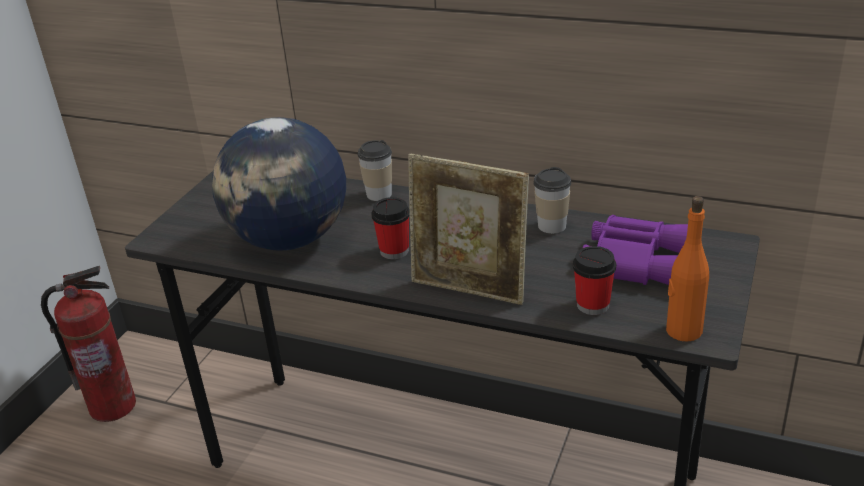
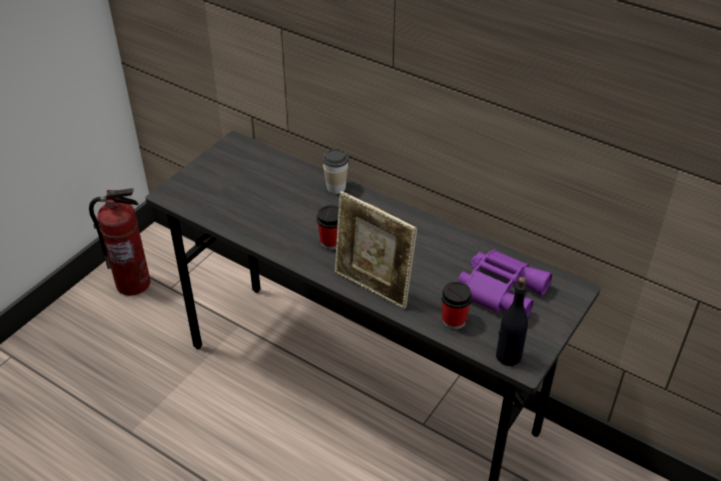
camera: 10 degrees right, 10 degrees up
globe [212,117,346,251] -> none
cup [533,167,571,234] -> none
orange bottle [666,196,709,342] -> black bottle [496,277,528,366]

